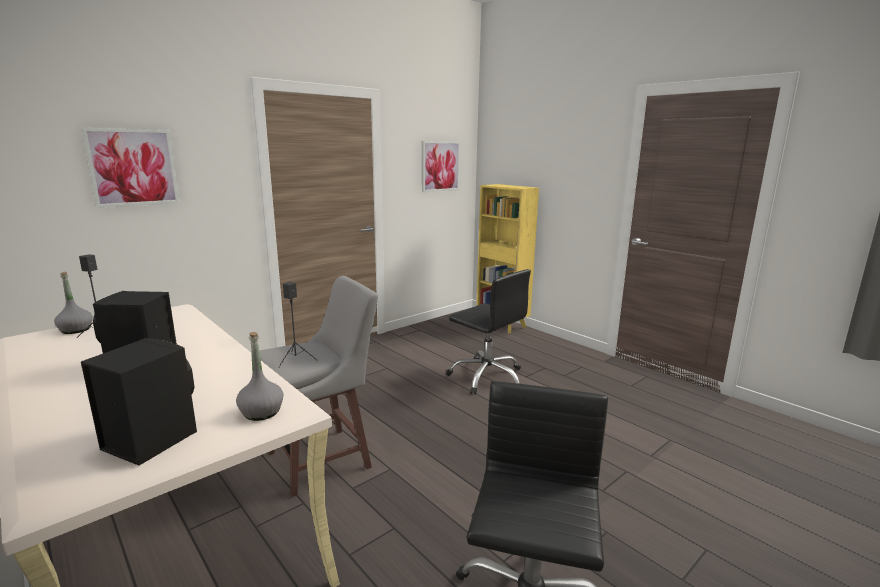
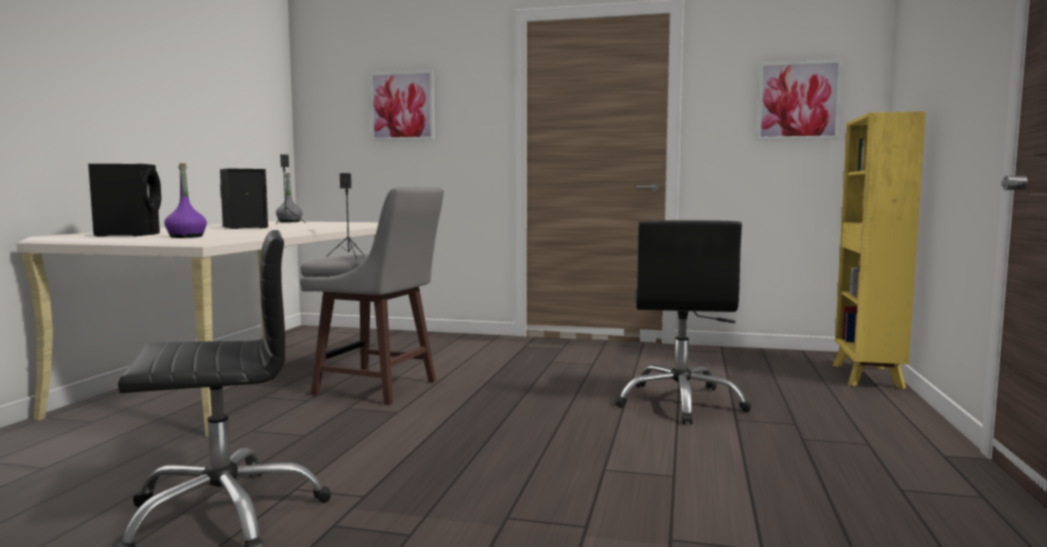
camera: 55 degrees right, 10 degrees down
grey bottle [236,332,284,421] -> purple bottle [164,163,207,238]

